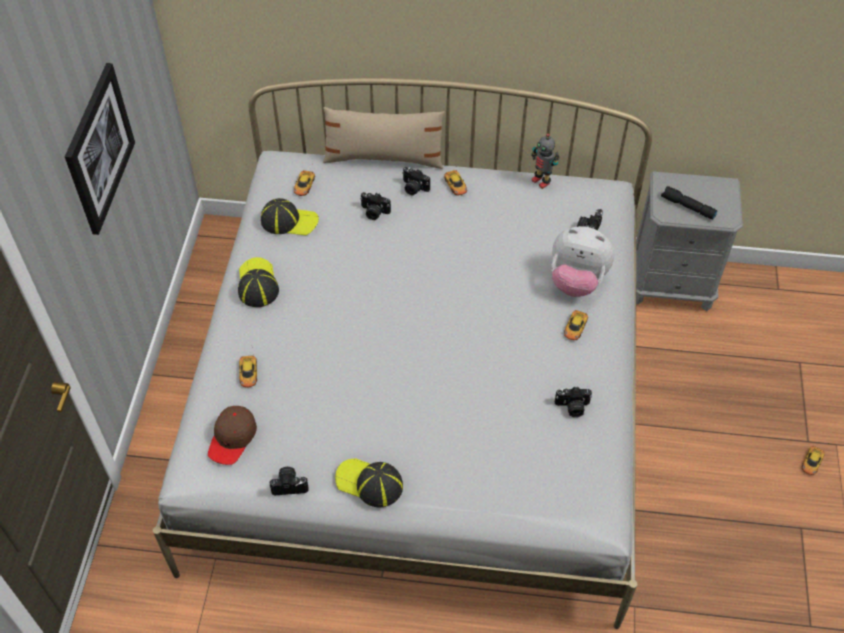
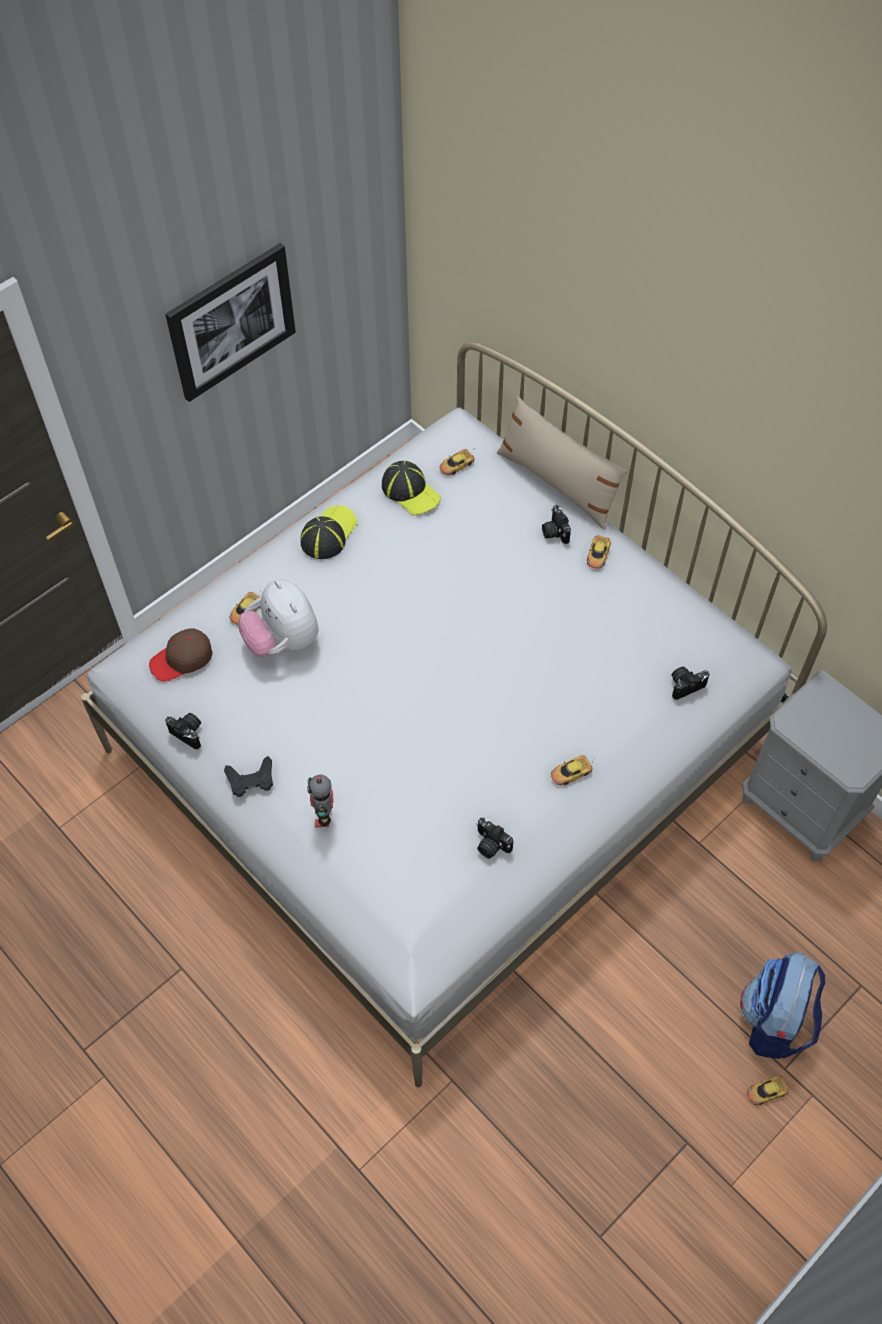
camera: 40 degrees right, 5 degrees up
cap [335,458,403,507] -> black game controller [224,756,273,797]
camera [360,192,391,220] -> none
toy robot [531,134,560,189] -> toy robot moved to [307,775,333,827]
plush toy [551,226,614,297] -> plush toy moved to [238,579,319,657]
black flashlight [661,186,717,219] -> none
none -> backpack [740,952,826,1059]

